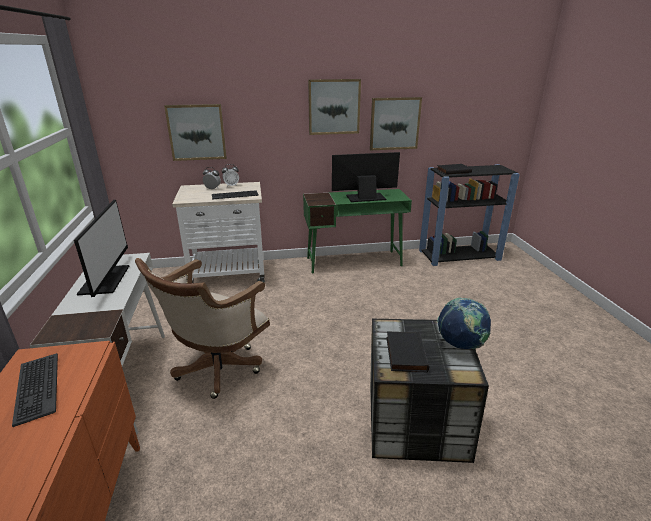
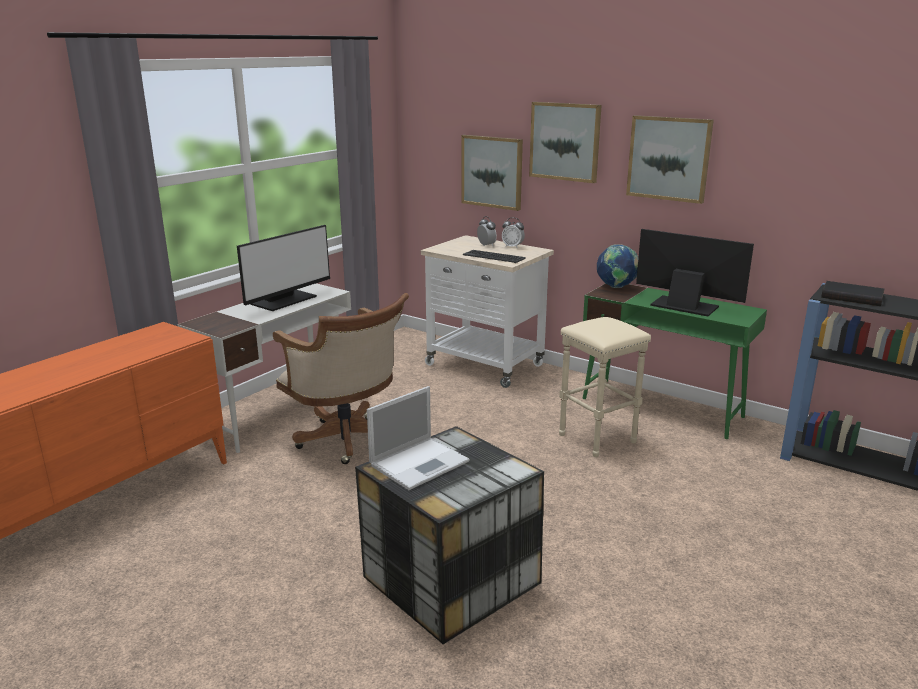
camera: 45 degrees right, 5 degrees down
keyboard [12,353,58,427] -> none
office chair [135,258,270,399] -> office chair turned 120 degrees counterclockwise [273,293,409,464]
picture [370,97,422,150] -> picture moved to [529,102,602,183]
black book [386,331,429,372] -> laptop [367,386,470,490]
globe [437,298,491,349] -> globe moved to [597,244,638,288]
none -> beige stool [559,317,651,457]

